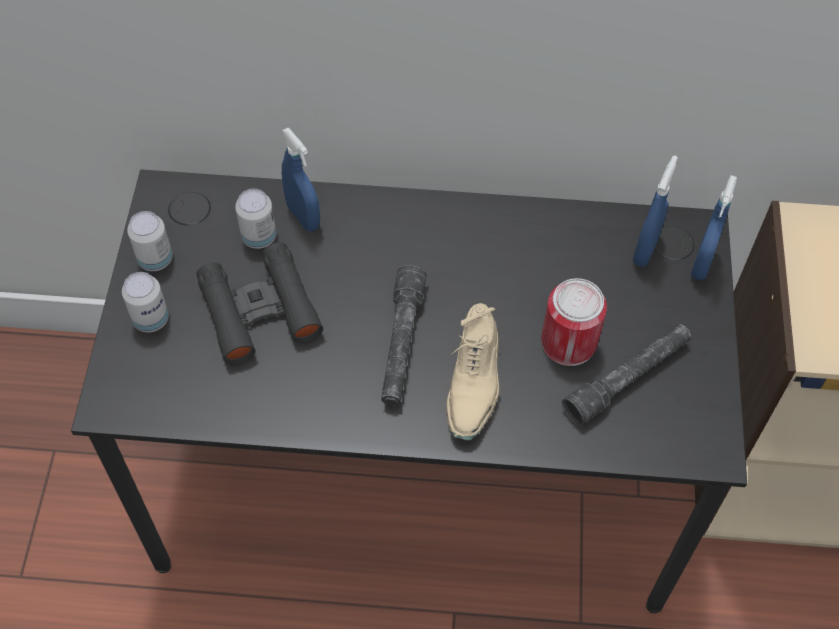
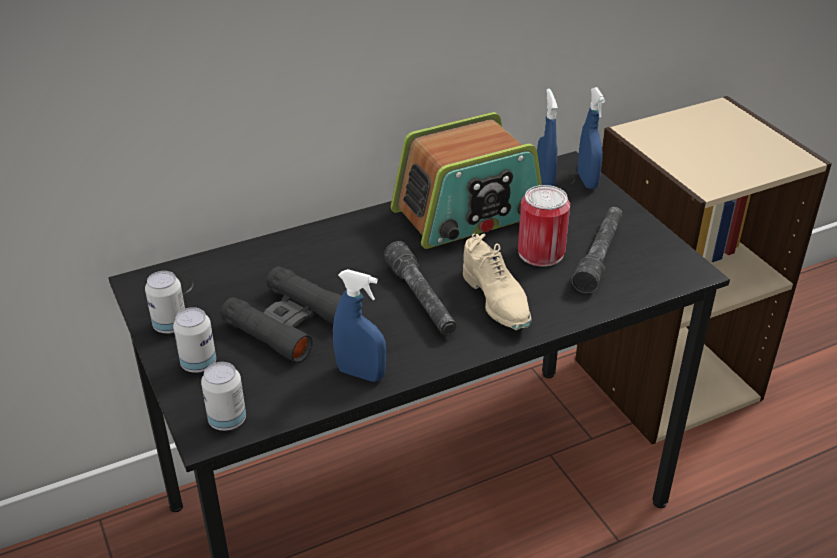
camera: 30 degrees left, 20 degrees down
can [235,189,276,249] -> can moved to [201,362,246,431]
blue spray bottle [282,128,320,231] -> blue spray bottle moved to [333,269,386,382]
none -> radio [391,112,542,249]

